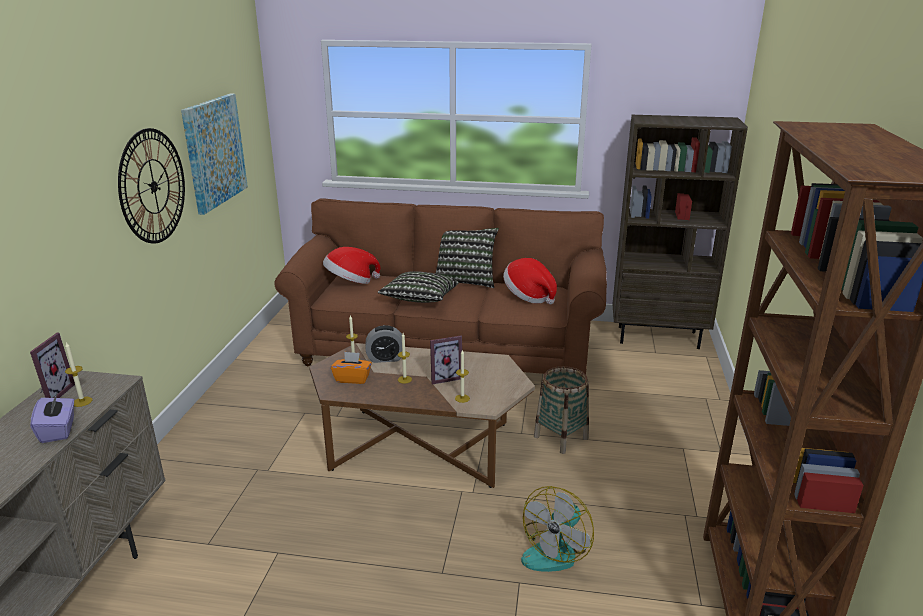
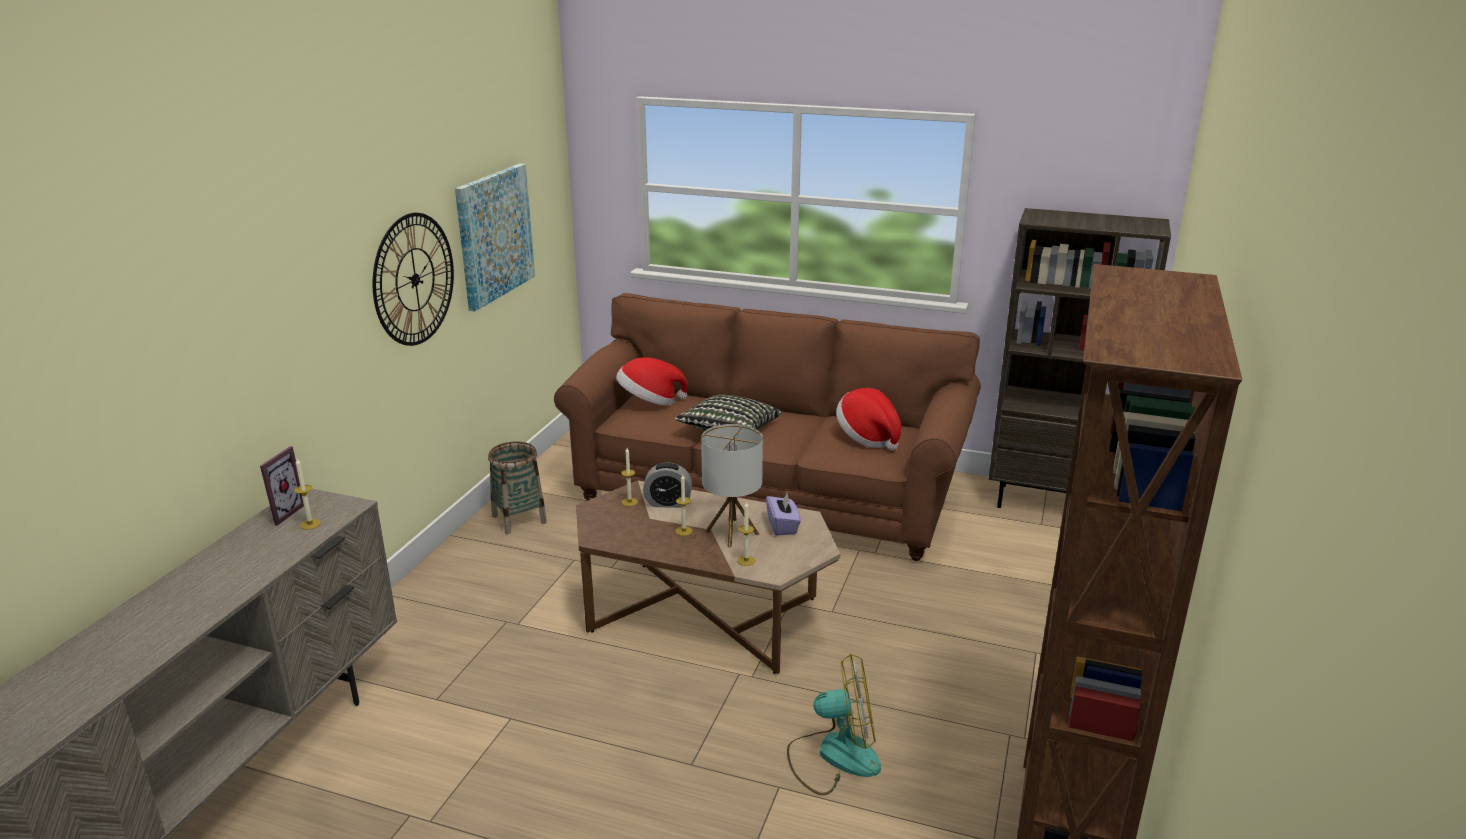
camera: 10 degrees right, 0 degrees up
purple tissue box [30,392,74,443] -> purple tissue box moved to [766,493,801,536]
orange tissue box [331,352,372,384] -> none
picture frame [430,336,462,385] -> table lamp [701,424,763,548]
pillow [435,228,499,288] -> none
fan [521,486,594,572] -> fan turned 135 degrees counterclockwise [787,654,881,795]
basket [534,366,589,454] -> basket moved to [488,441,547,534]

